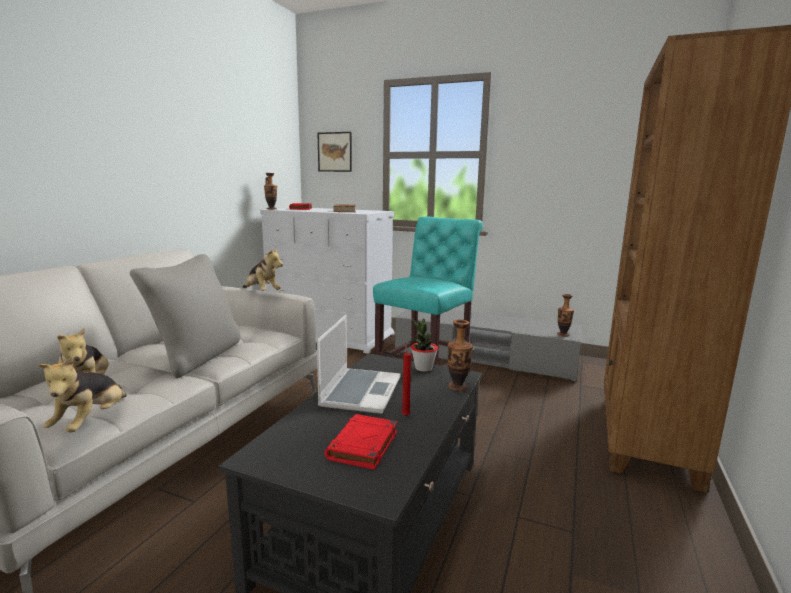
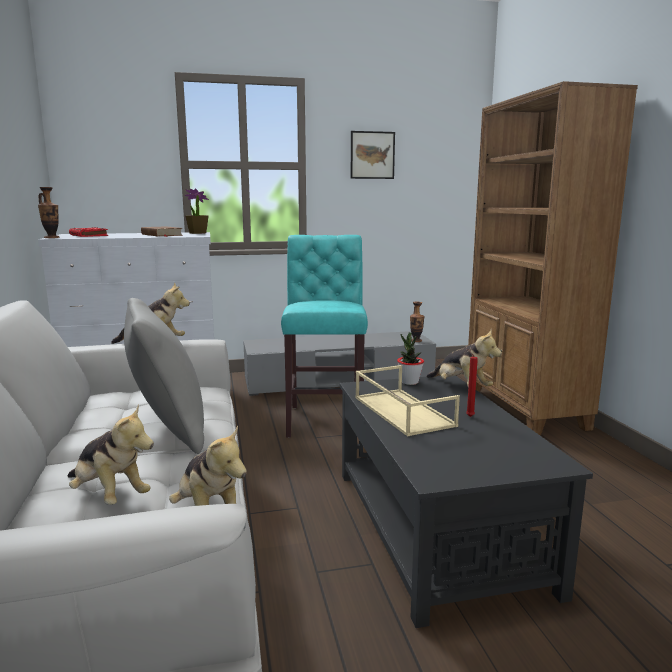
camera: 35 degrees left, 0 degrees up
picture [317,132,352,172] -> picture moved to [351,131,395,179]
laptop [317,315,401,414] -> beige tray [355,365,460,437]
red book [325,414,397,470] -> none
vase [448,319,473,391] -> plush toy [426,329,502,387]
none -> potted plant [185,189,209,234]

